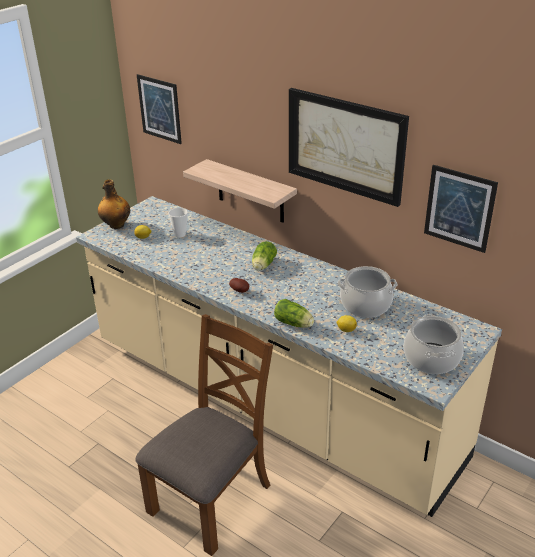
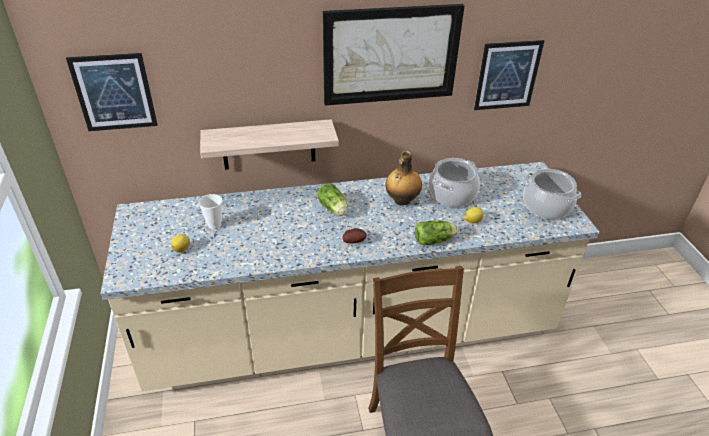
camera: 50 degrees left, 5 degrees up
bottle [98,179,130,229] -> bottle moved to [386,151,422,206]

